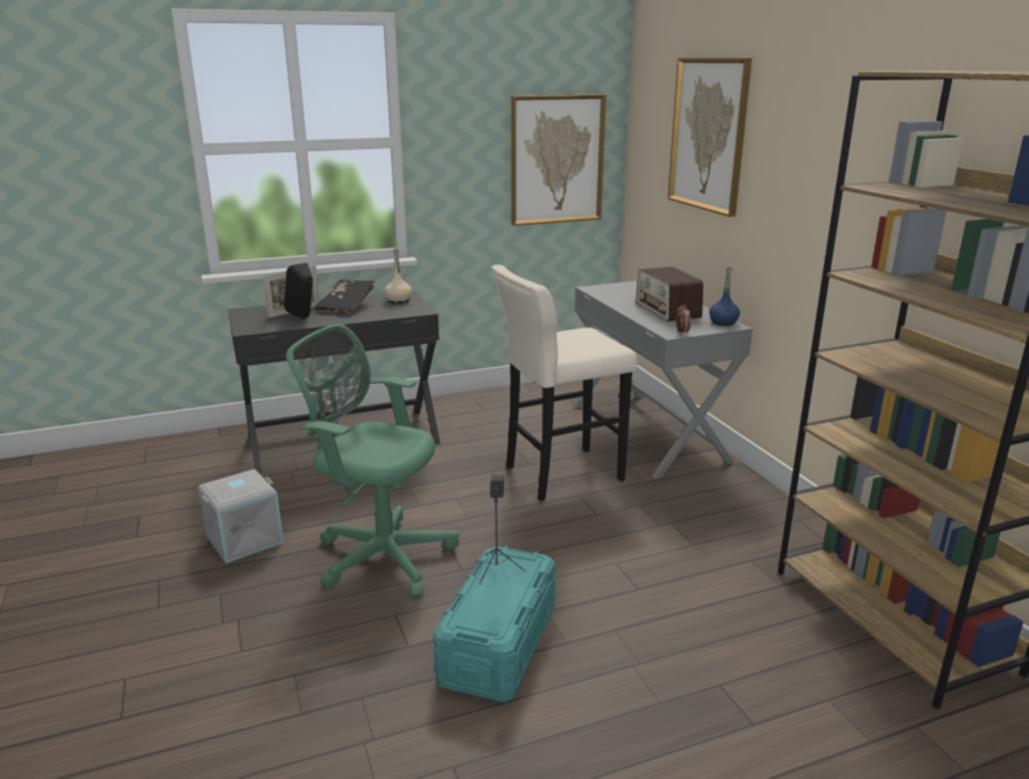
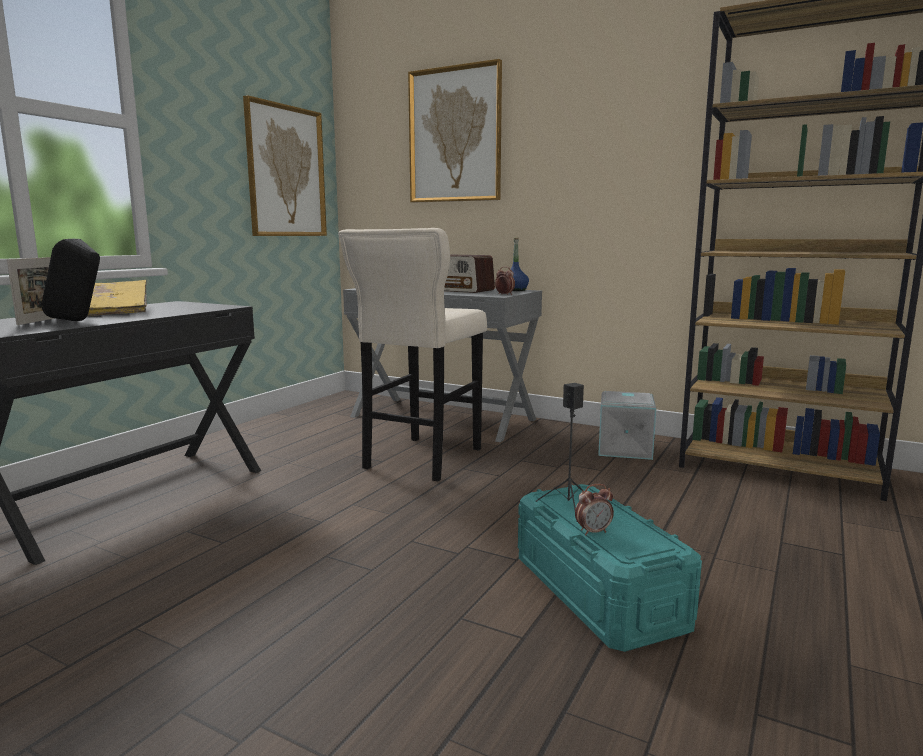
camera: 40 degrees left, 10 degrees down
grey storage box [198,469,284,563] -> grey storage box moved to [598,391,656,460]
green office chair [286,324,459,598] -> none
black book [315,280,374,314] -> yellow book [87,280,147,317]
beige bottle [384,248,412,303] -> none
none -> alarm clock [575,484,614,536]

